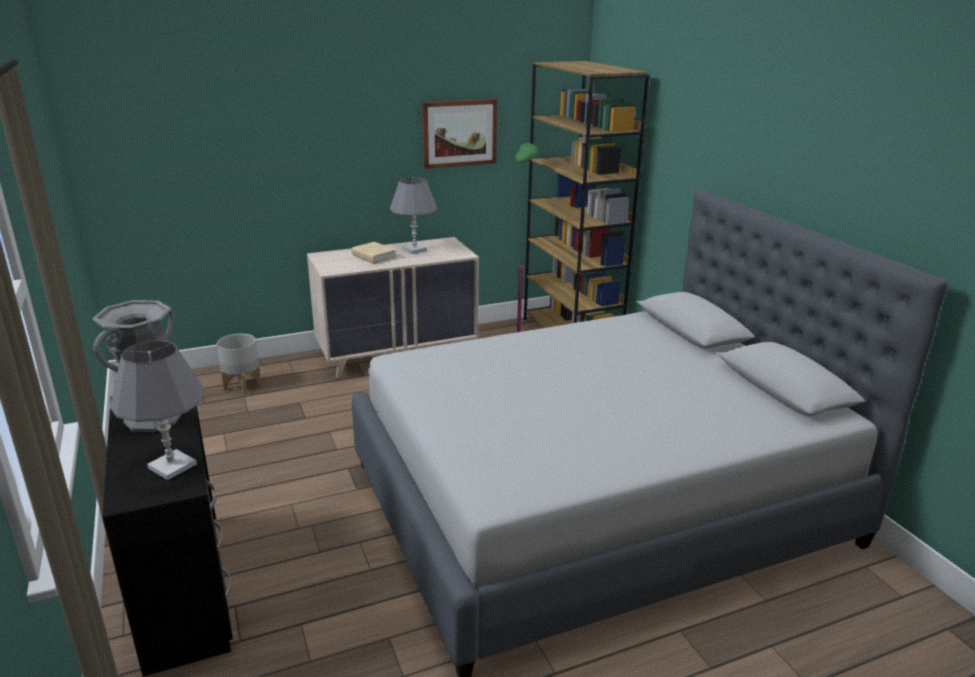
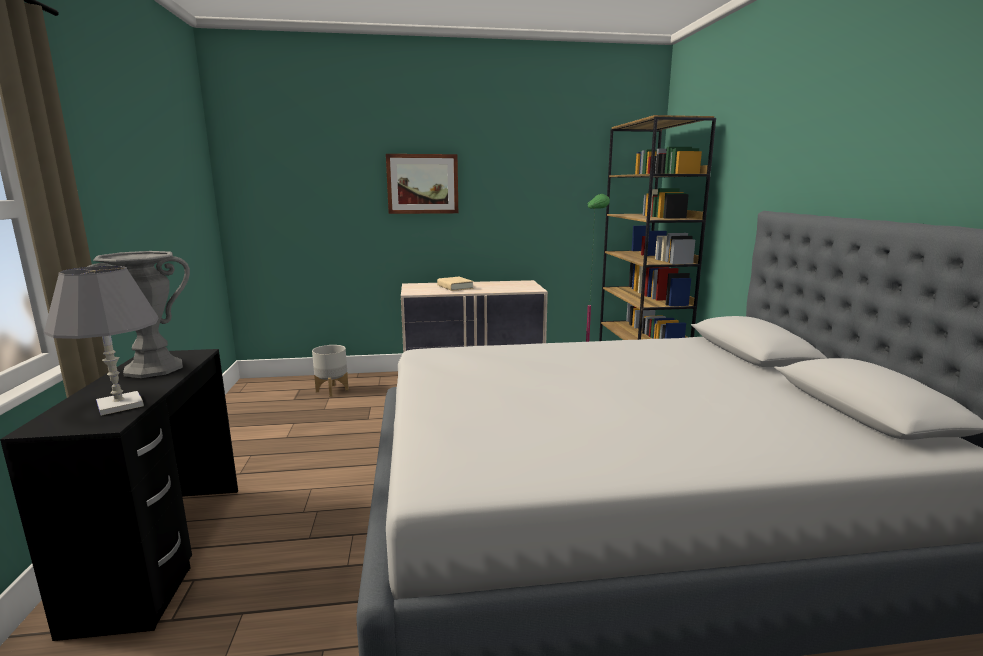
camera: 15 degrees right, 10 degrees down
grey table lamp [390,178,437,254] -> none
picture [422,99,497,169] -> picture moved to [386,154,458,214]

